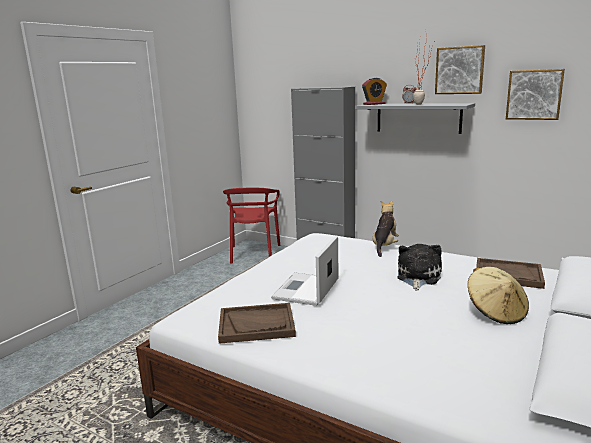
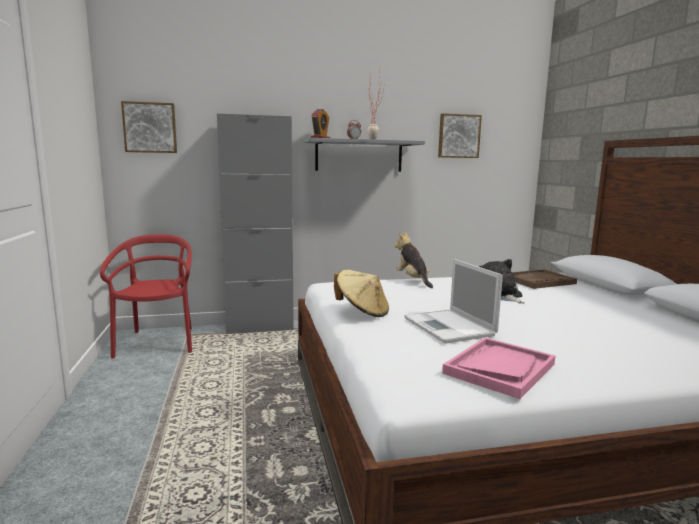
camera: 45 degrees left, 5 degrees down
brown tray [218,303,296,344] -> pink tray [442,337,555,399]
red chair [223,188,280,264] -> red chair turned 150 degrees counterclockwise [100,234,192,358]
picture [435,45,485,94] -> picture moved to [121,101,177,153]
beige hat [468,267,529,324] -> beige hat moved to [334,270,389,317]

